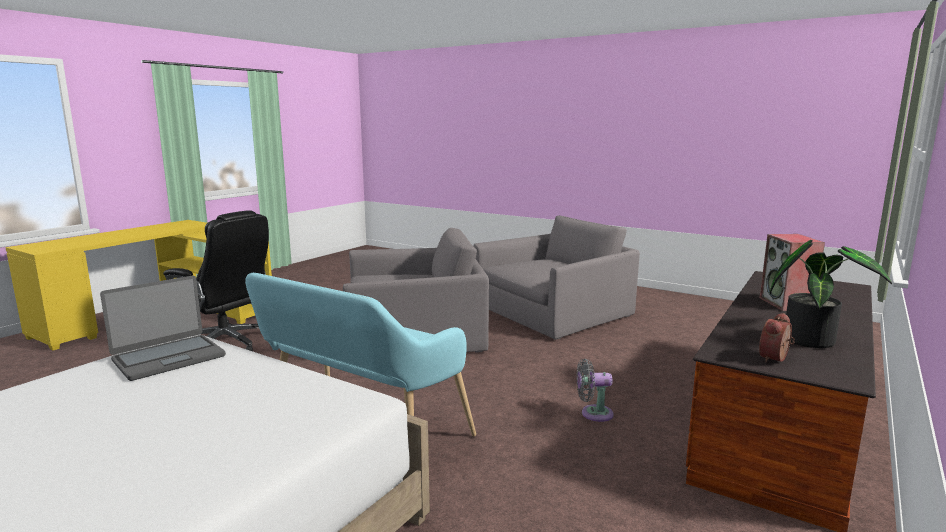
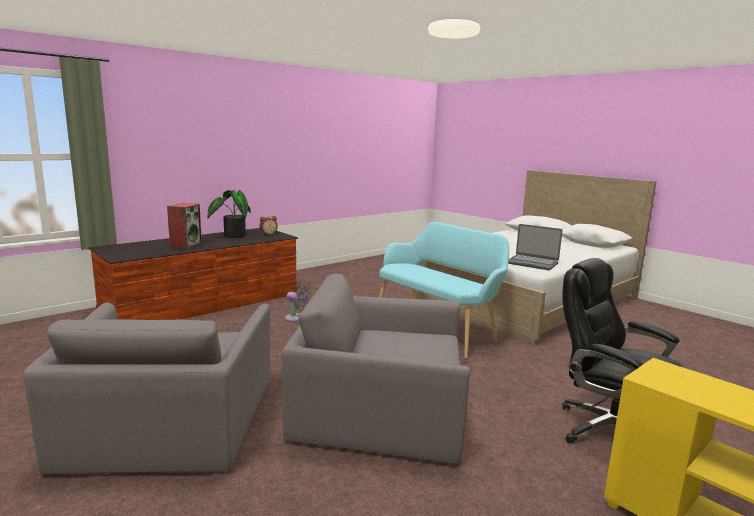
camera: 165 degrees left, 0 degrees up
laptop [100,276,226,381] -> laptop turned 120 degrees counterclockwise [508,224,563,270]
grey armchair [473,215,640,340] -> grey armchair turned 75 degrees counterclockwise [23,303,270,474]

